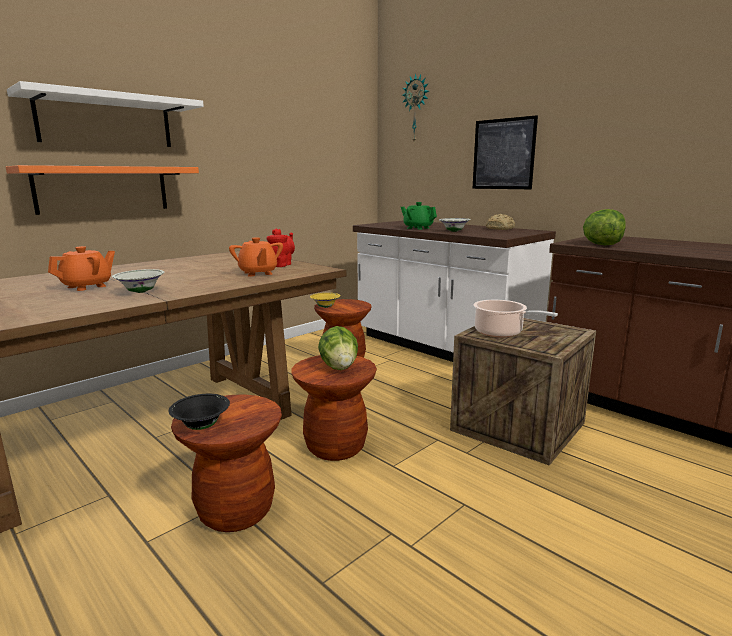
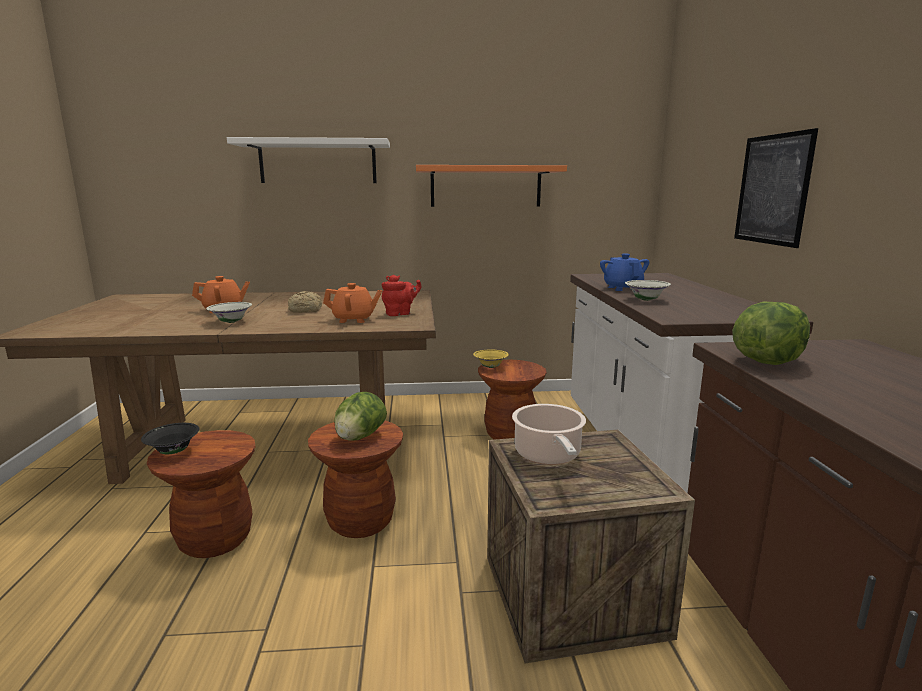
camera: 40 degrees right, 0 degrees up
orange shelf [6,165,199,215] -> orange shelf moved to [416,165,567,207]
orange teapot [229,237,283,276] -> orange teapot turned 105 degrees counterclockwise [323,283,382,323]
green teapot [401,202,437,230] -> blue teapot [600,254,649,291]
wall clock [402,73,429,141] -> none
bread [486,214,515,230] -> bread moved to [288,291,322,313]

